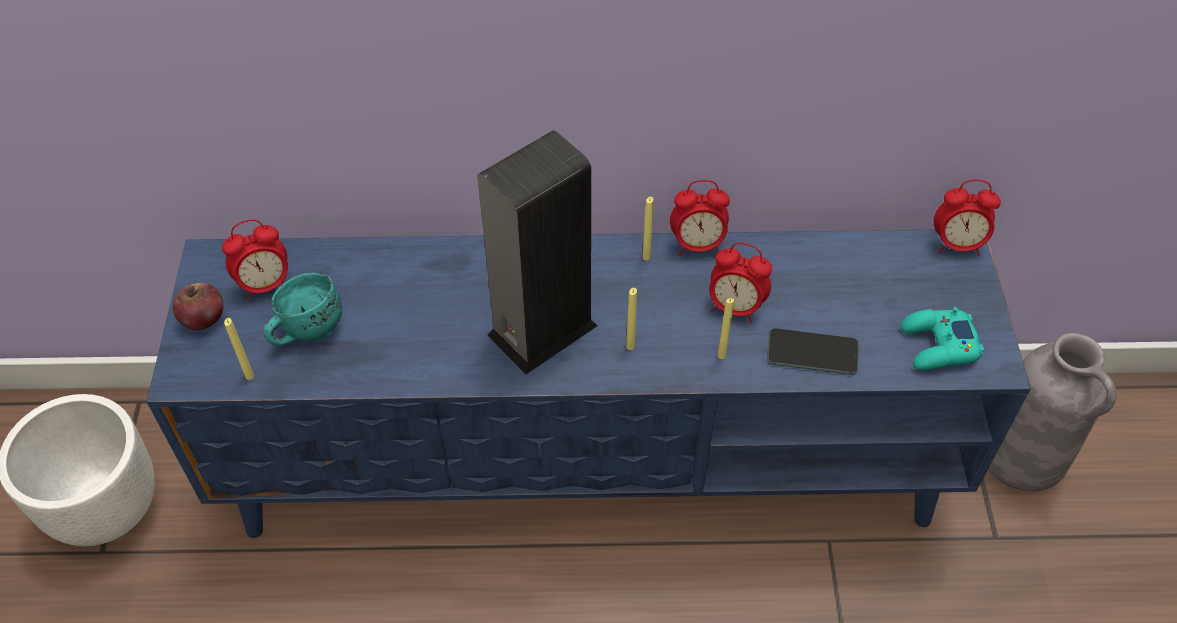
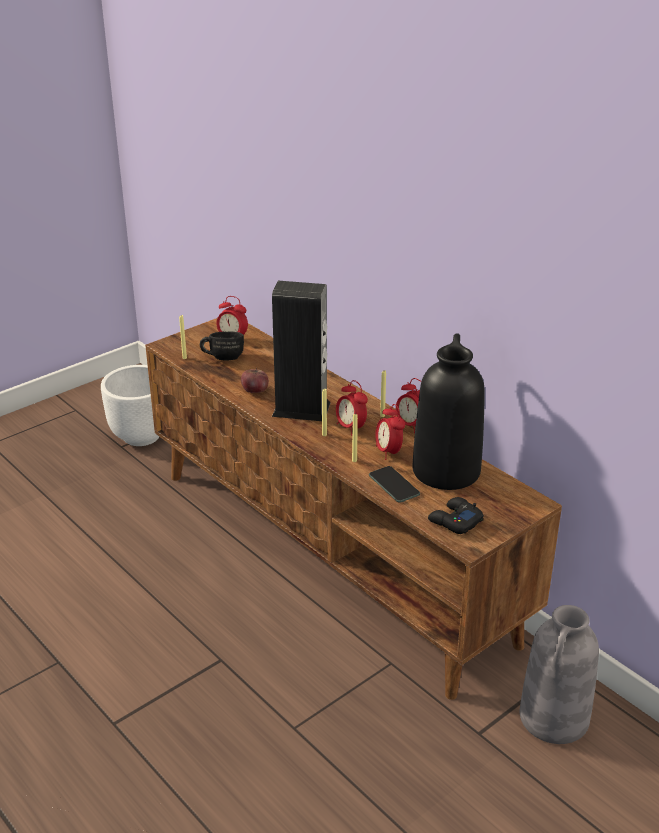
camera: 50 degrees right, 20 degrees down
blue tv stand [146,230,1031,538] -> brown tv stand [145,318,562,700]
apple [172,283,223,330] -> apple moved to [241,368,269,393]
turquoise mug [264,273,342,346] -> black mug [200,331,244,361]
turquoise game controller [901,307,984,370] -> black game controller [428,497,484,534]
alarm clock [934,180,1001,256] -> alarm clock moved to [336,380,368,436]
none -> black vase [412,333,485,490]

